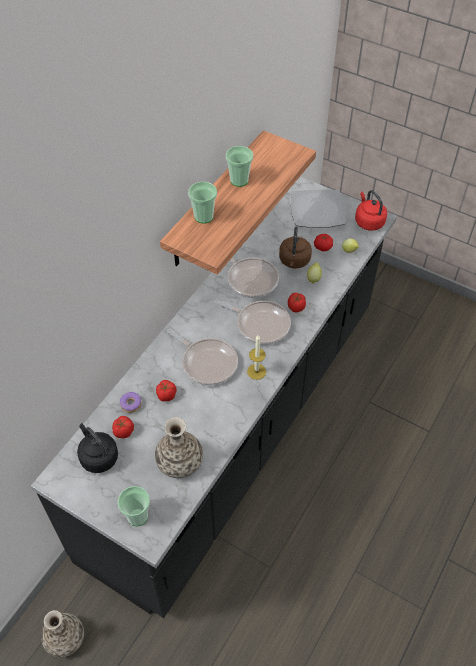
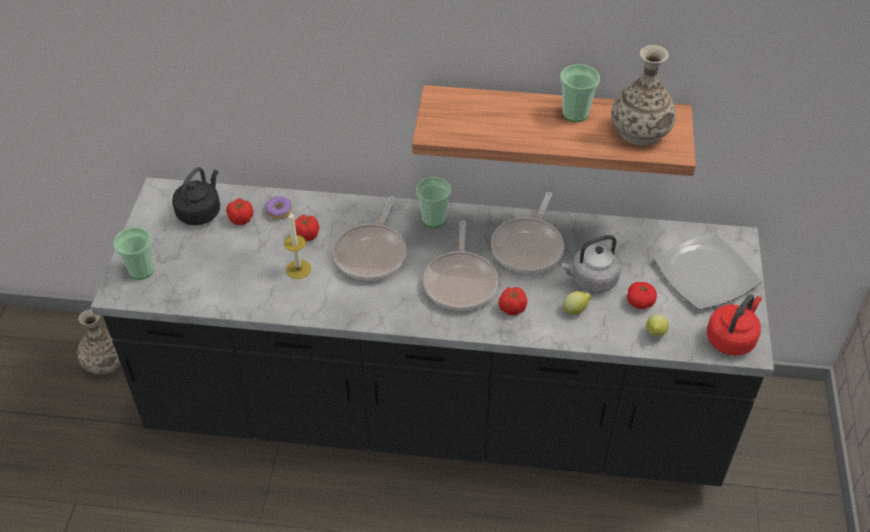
camera: 65 degrees right, 5 degrees down
vase [155,417,203,478] -> vase moved to [611,45,676,146]
cup [188,182,217,224] -> cup moved to [416,177,451,228]
candle [247,336,266,380] -> candle moved to [284,211,311,279]
brown kettle [279,227,312,268] -> grey kettle [560,235,621,293]

